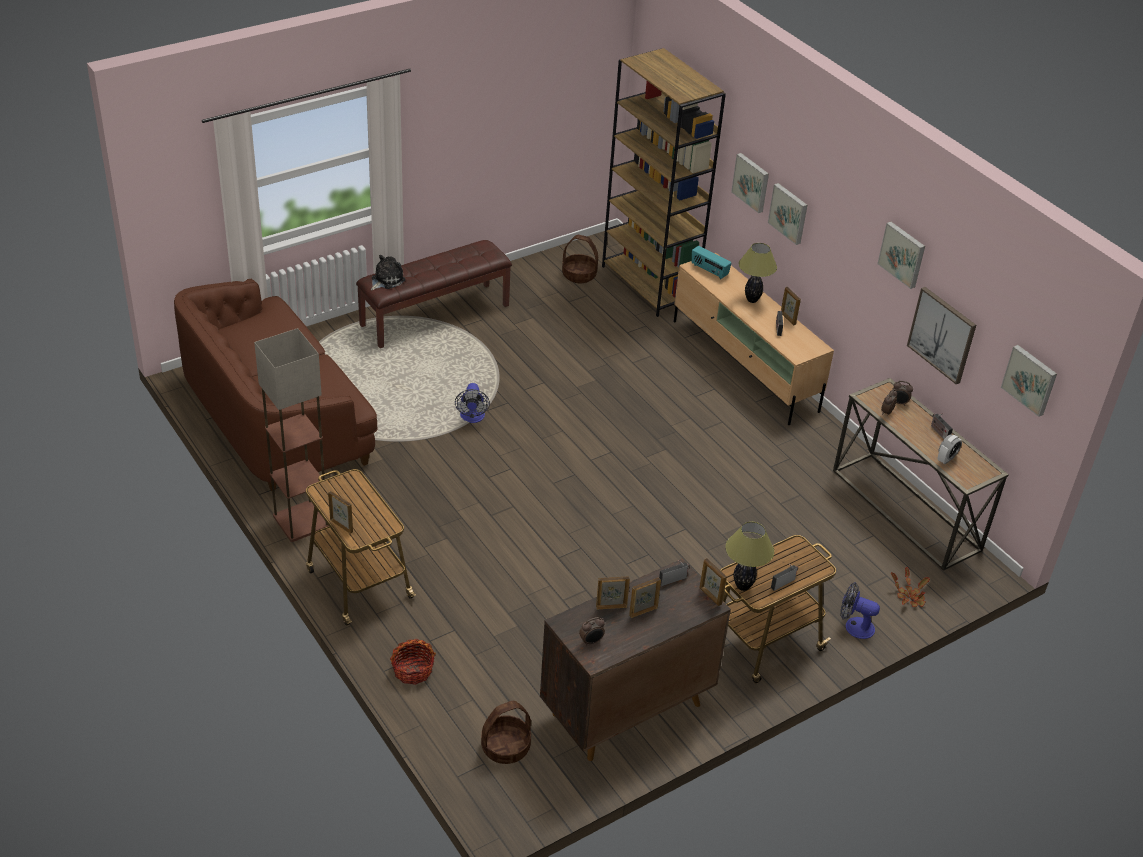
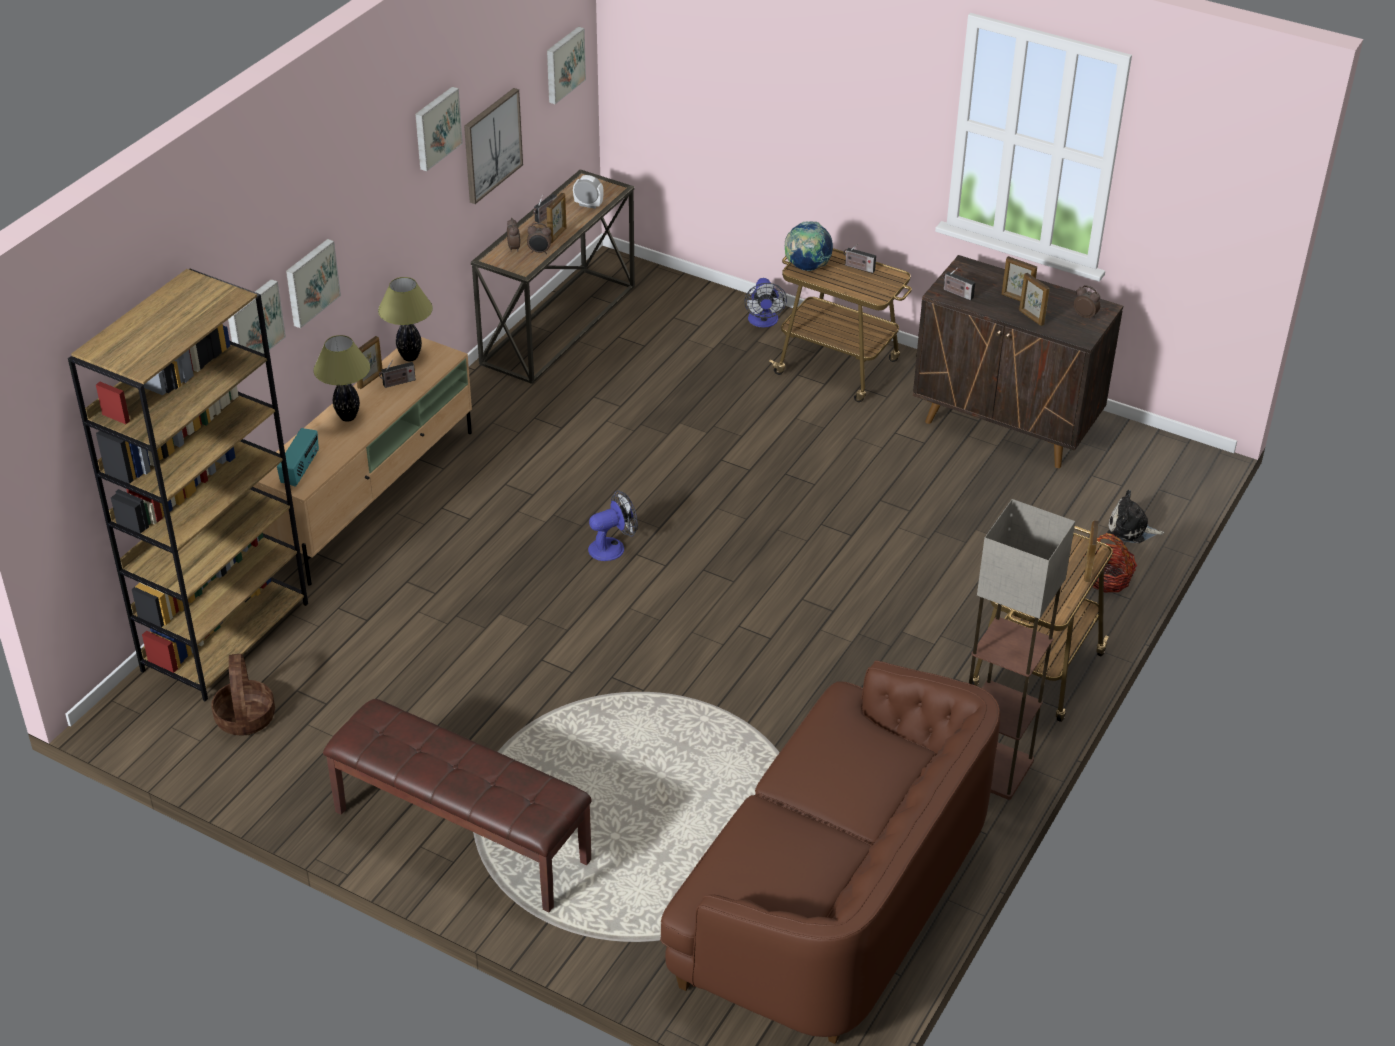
camera: 115 degrees left, 0 degrees up
plush toy [371,255,406,290] -> plush toy moved to [1108,490,1164,543]
fan [455,383,490,423] -> fan moved to [588,490,638,561]
basket [481,701,531,764] -> none
picture frame [699,558,727,606] -> picture frame moved to [546,193,567,243]
table lamp [725,522,774,591] -> table lamp moved to [378,277,433,361]
potted plant [891,567,930,607] -> none
none -> globe [785,221,833,271]

